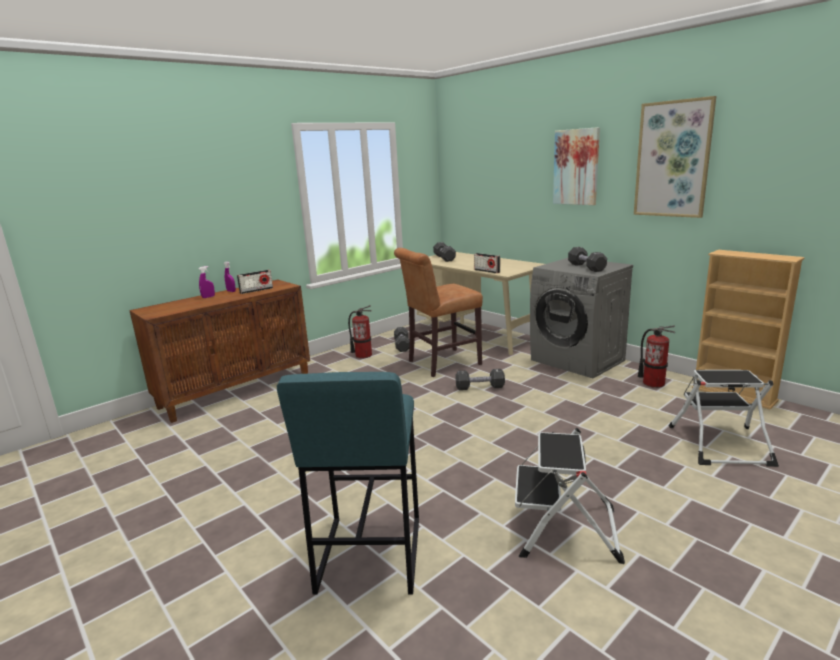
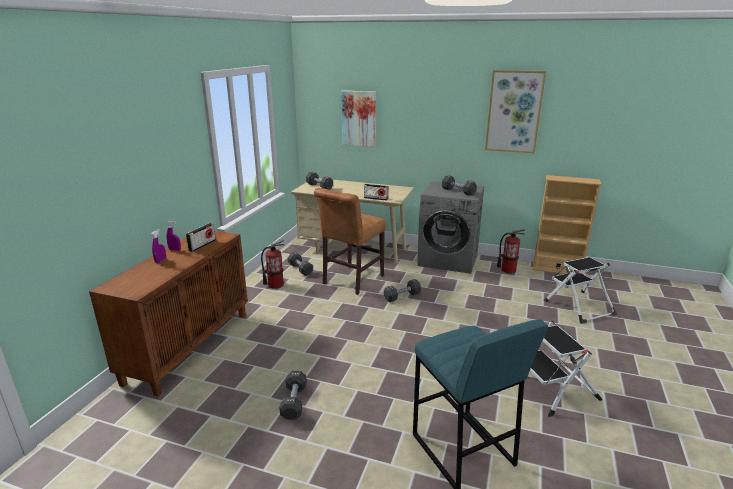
camera: 30 degrees left, 5 degrees up
picture [553,127,600,205] -> picture moved to [341,90,376,147]
none -> black dumbbell [279,371,307,420]

